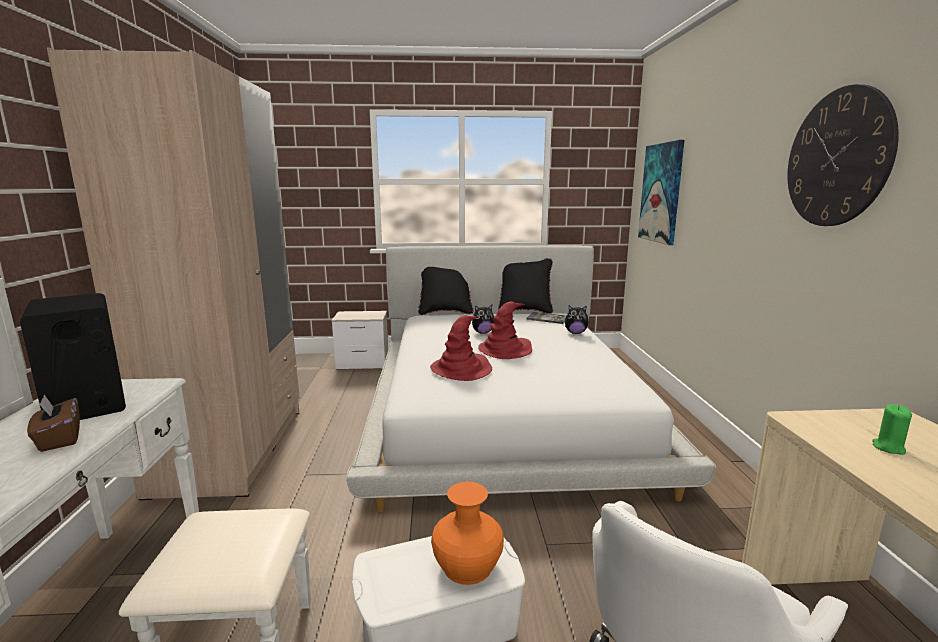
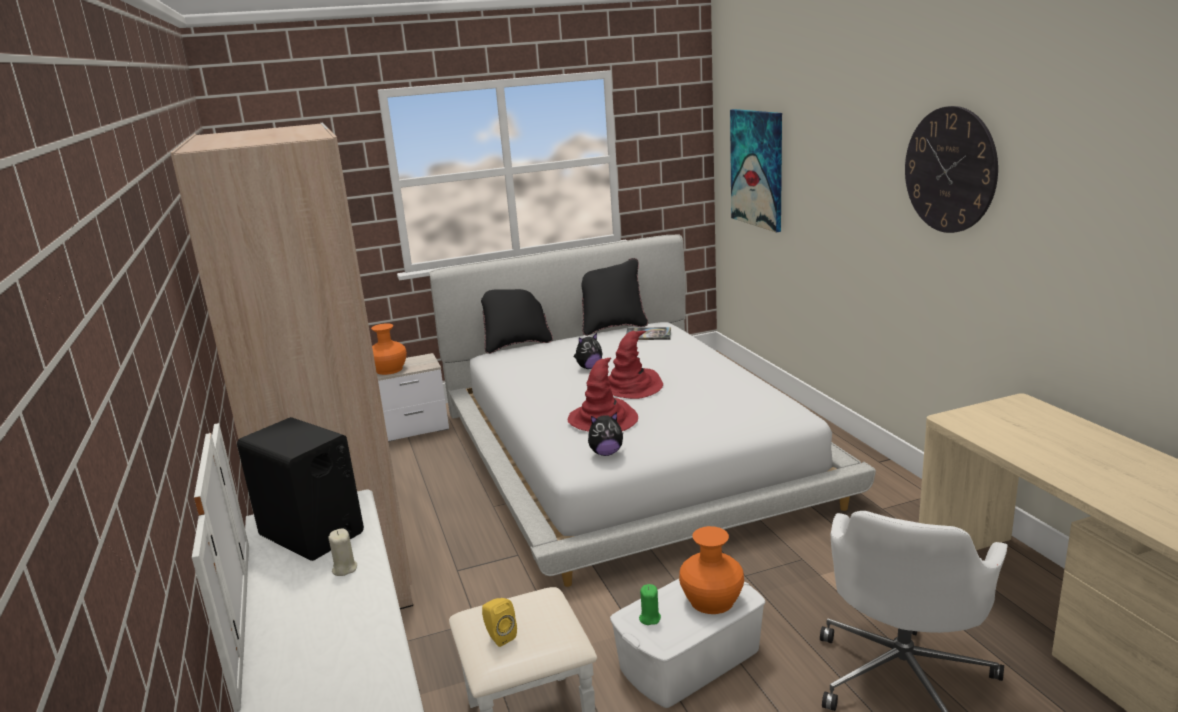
camera: 15 degrees left, 5 degrees up
brown tissue box [27,395,80,452] -> beige candle [328,529,357,576]
plush toy [565,305,589,334] -> plush toy moved to [588,412,623,456]
green candle [872,405,912,455] -> green candle moved to [639,584,661,625]
none -> orange vase [371,323,407,375]
none -> yellow speaker [482,598,517,647]

